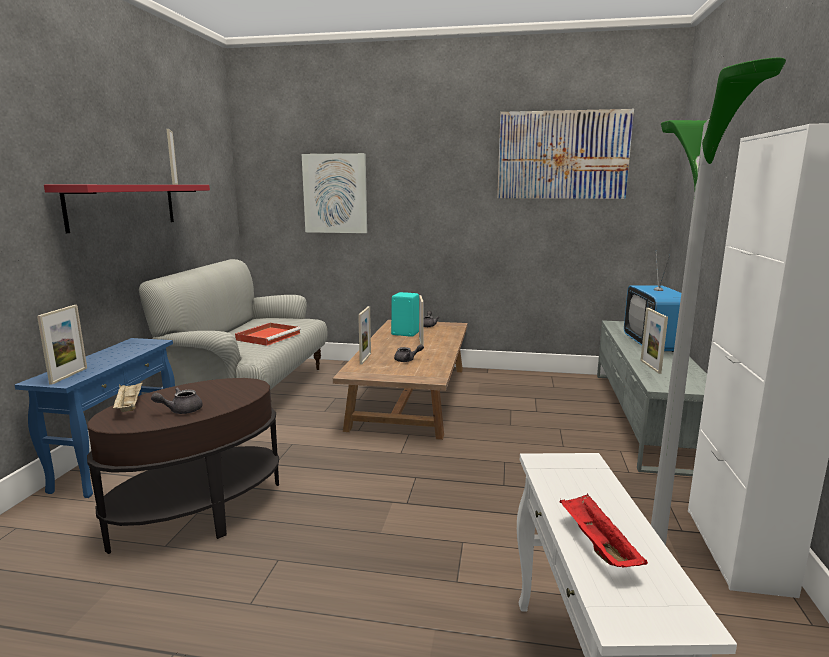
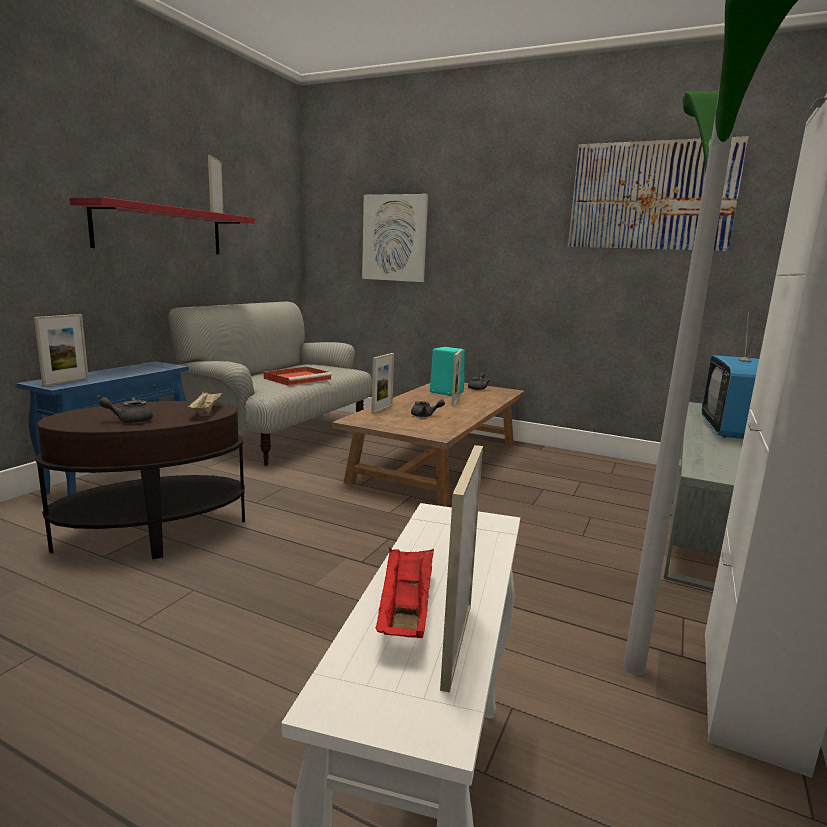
camera: 15 degrees right, 0 degrees up
beige tray [113,382,143,412] -> beige tray moved to [188,391,224,414]
picture frame [640,308,668,374] -> picture frame moved to [440,445,483,693]

